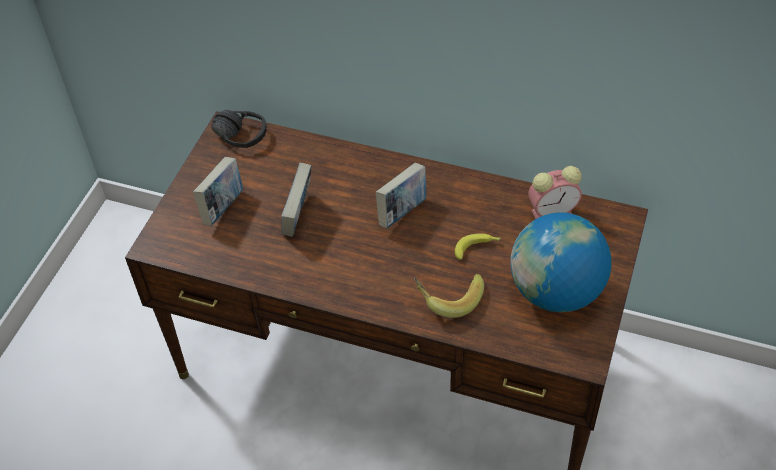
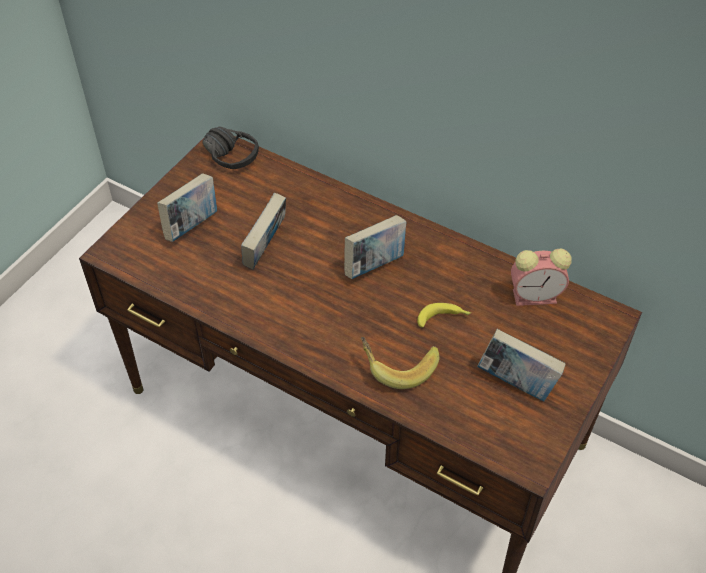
camera: 10 degrees right, 0 degrees up
globe [510,212,611,312] -> book [477,329,565,401]

